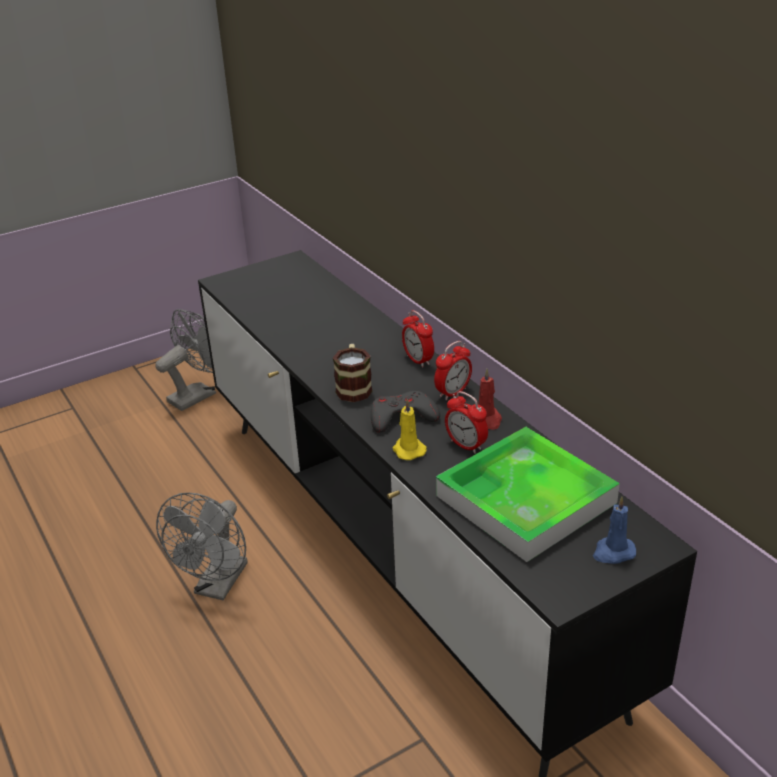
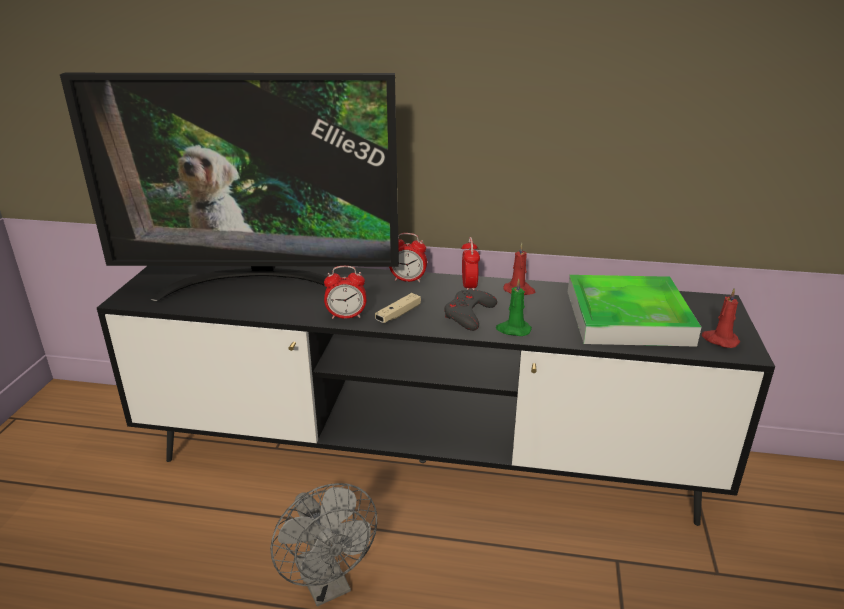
camera: 50 degrees left, 5 degrees down
grey fan [155,309,216,411] -> none
mug [333,344,372,402] -> beige game controller [375,293,421,323]
yellow candle [393,399,427,460] -> green candle [496,279,532,336]
alarm clock [445,391,488,454] -> alarm clock moved to [324,266,366,319]
blue candle [593,496,636,564] -> none
none -> television [60,73,399,301]
none -> red candle [702,288,740,348]

